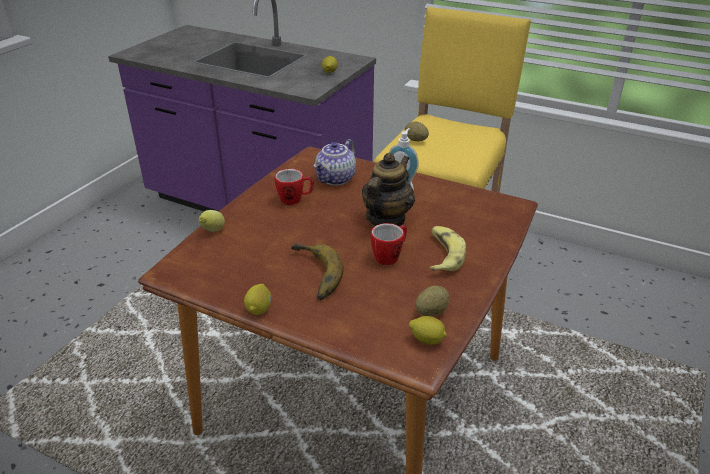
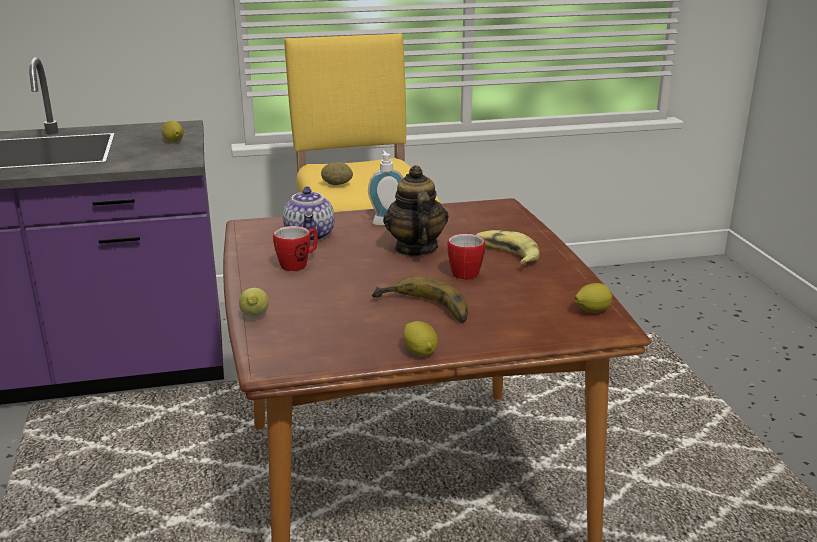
camera: 40 degrees left, 10 degrees down
potato [415,286,449,316] -> none

